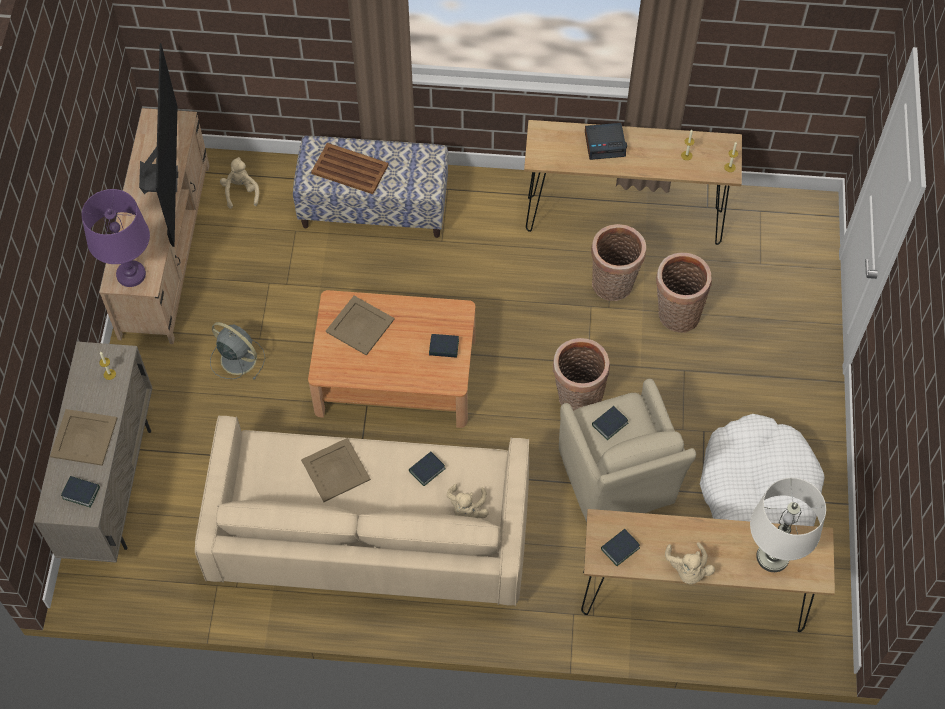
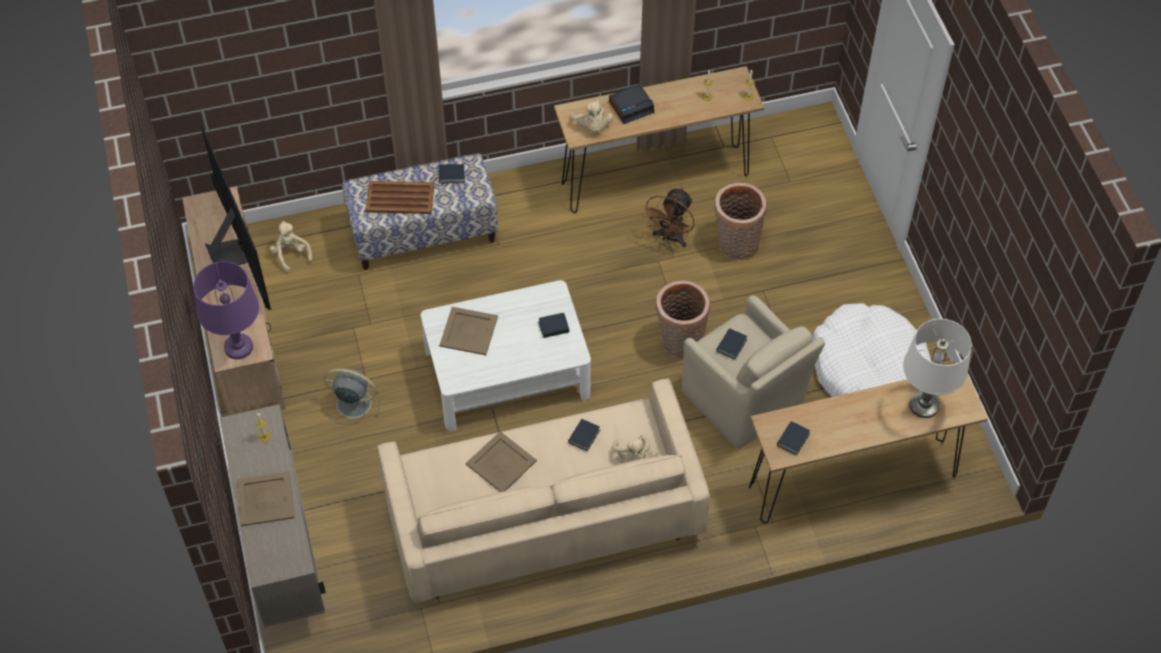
camera: 20 degrees left, 5 degrees down
book [61,476,100,508] -> book moved to [439,164,465,183]
brown coffee table [308,290,475,428] -> white coffee table [421,280,591,431]
basket [591,224,646,301] -> brown fan [642,187,695,247]
beige plush toy [665,542,715,584] -> beige plush toy moved to [571,100,613,132]

